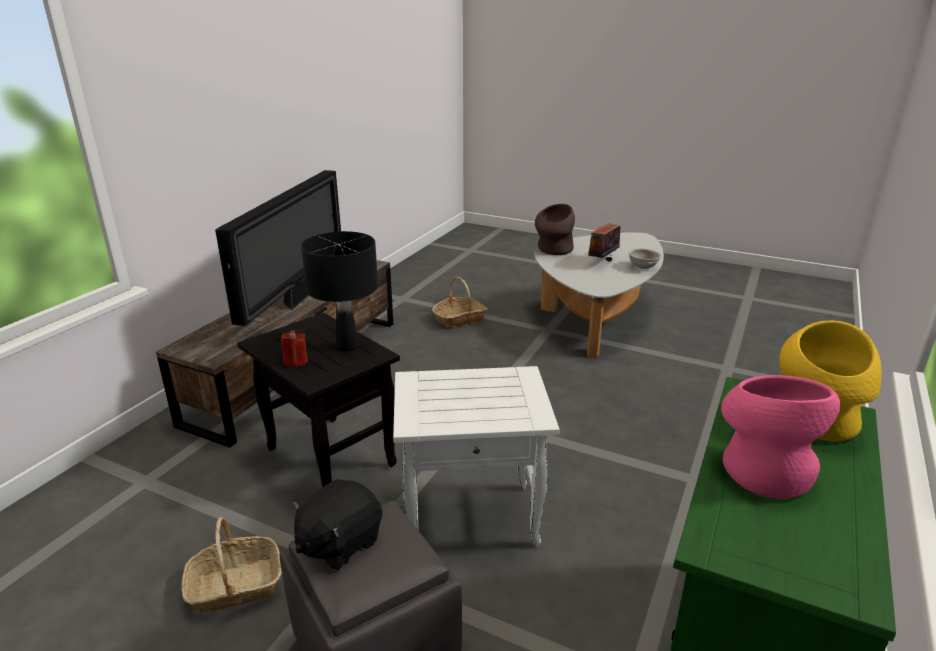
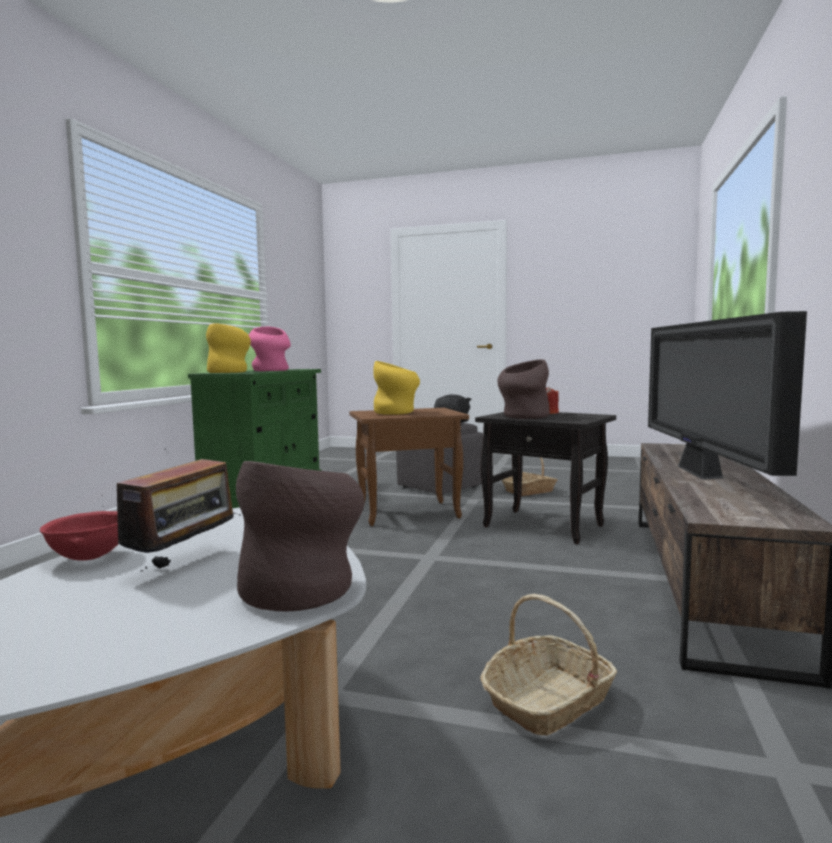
camera: 170 degrees right, 20 degrees down
black table lamp [301,231,378,351] -> brown vase [497,359,550,419]
white side table [393,366,560,547] -> brown side table [350,408,469,526]
grey bowl [629,248,661,269] -> red bowl [40,511,119,561]
none -> yellow vase [373,361,420,415]

